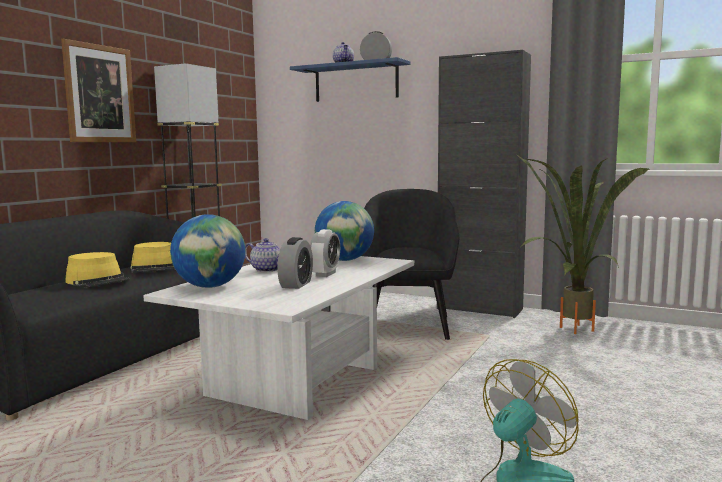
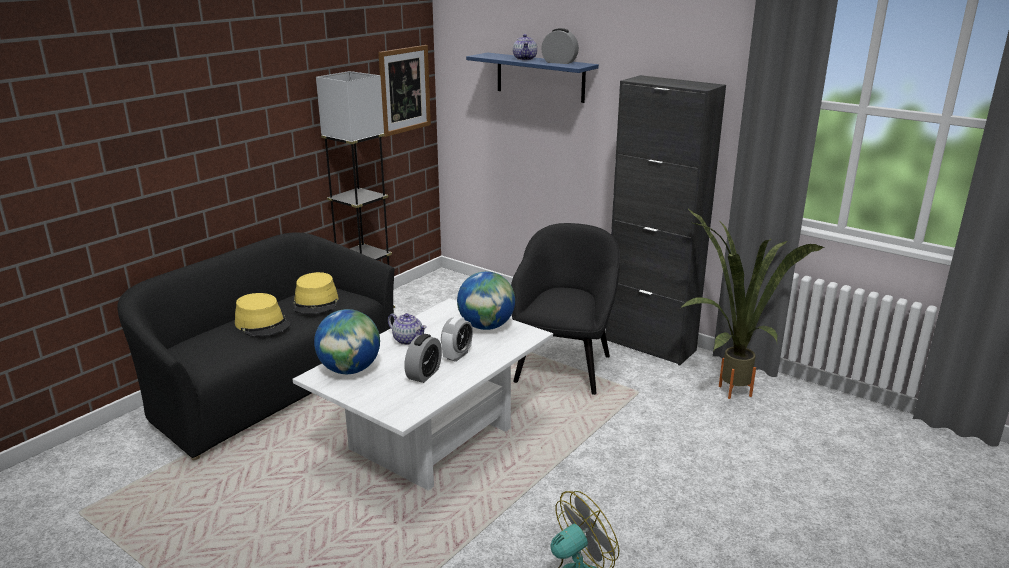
camera: 10 degrees right, 15 degrees up
picture [61,39,136,142] -> picture moved to [378,45,431,137]

